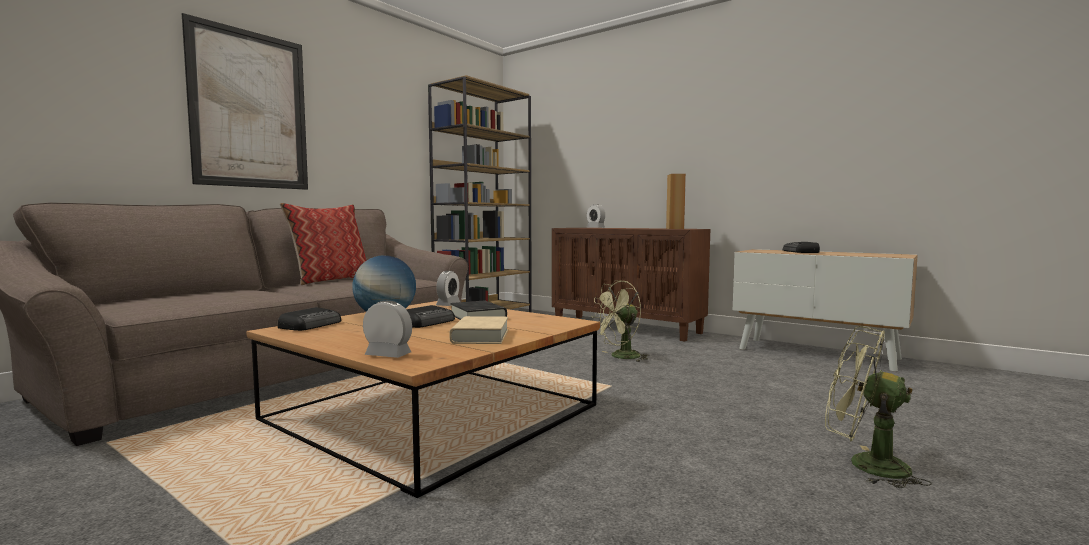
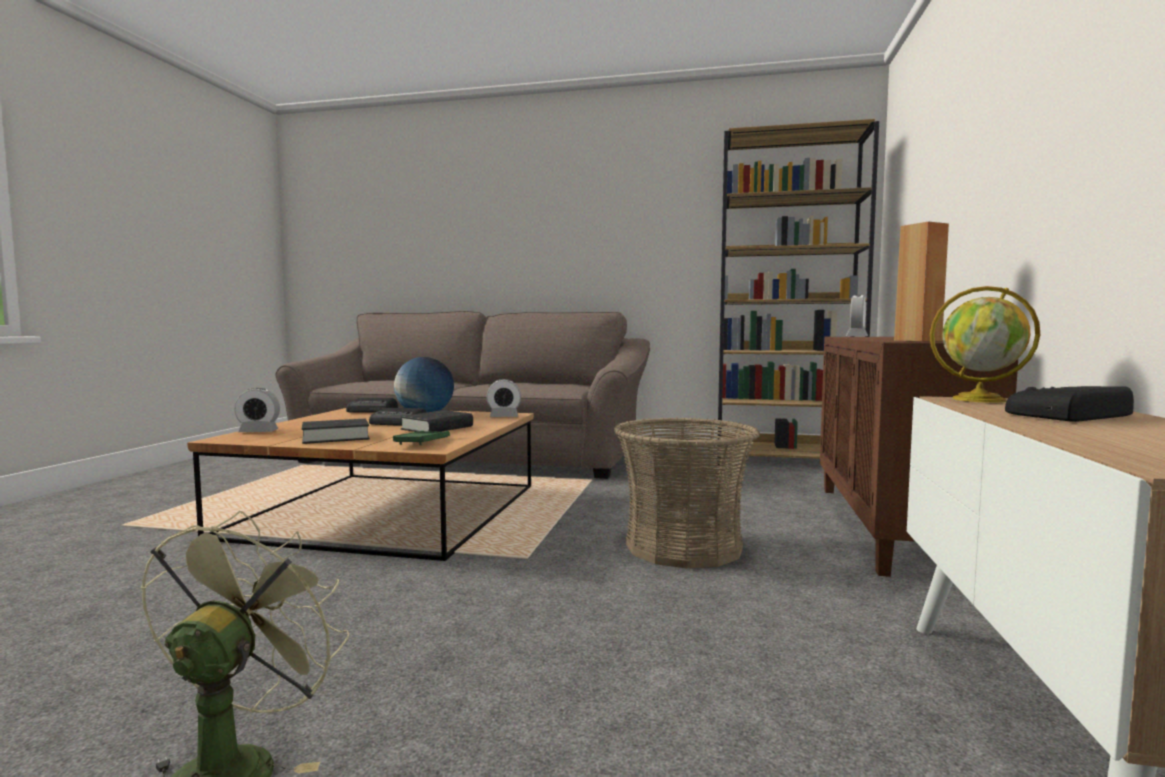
camera: 65 degrees right, 0 degrees up
picture [182,13,308,190] -> none
pillow [280,203,367,285] -> none
alarm clock [363,301,412,358] -> alarm clock turned 90 degrees clockwise [234,388,280,432]
beige book [449,316,508,344] -> black book [302,419,370,444]
green fan [591,280,649,362] -> basket [614,417,760,569]
none -> green tray [393,431,450,445]
none -> globe [930,286,1040,403]

